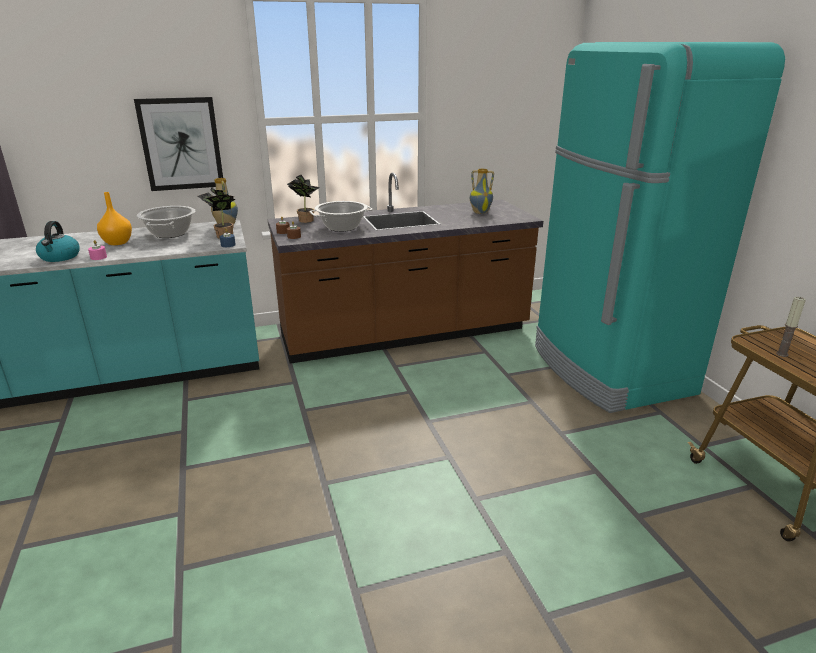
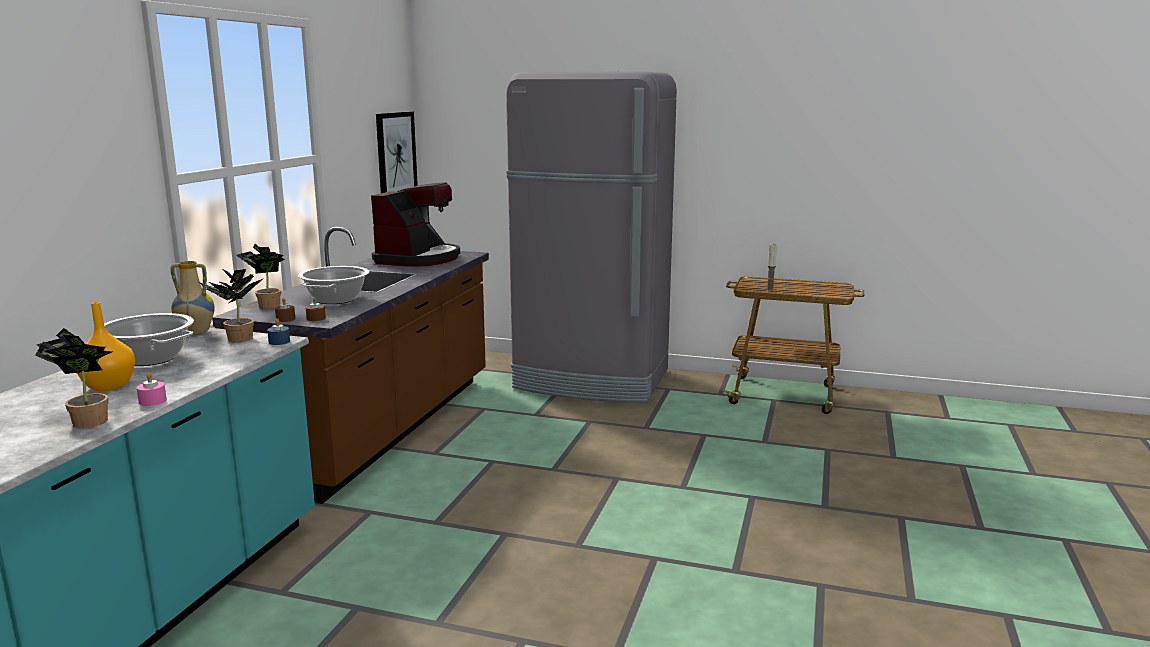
camera: 55 degrees left, 10 degrees down
kettle [36,221,80,262] -> potted plant [35,328,112,428]
picture [134,97,223,191] -> picture moved to [376,112,418,193]
vase [470,169,494,214] -> coffee machine [371,182,460,267]
turquoise fridge [535,42,785,413] -> grey fridge [506,71,677,403]

